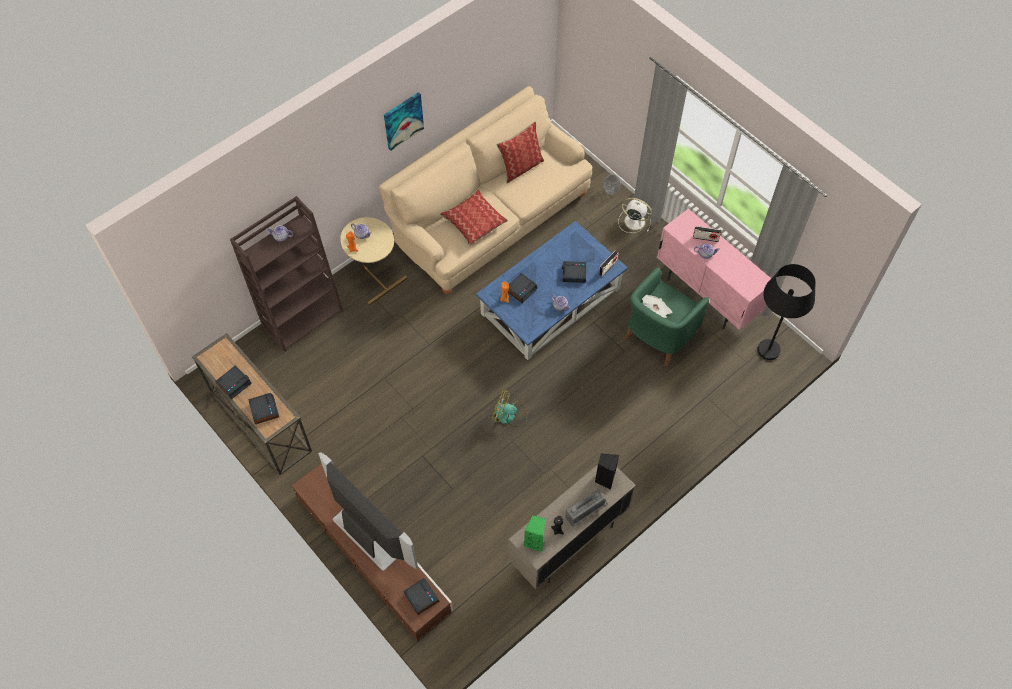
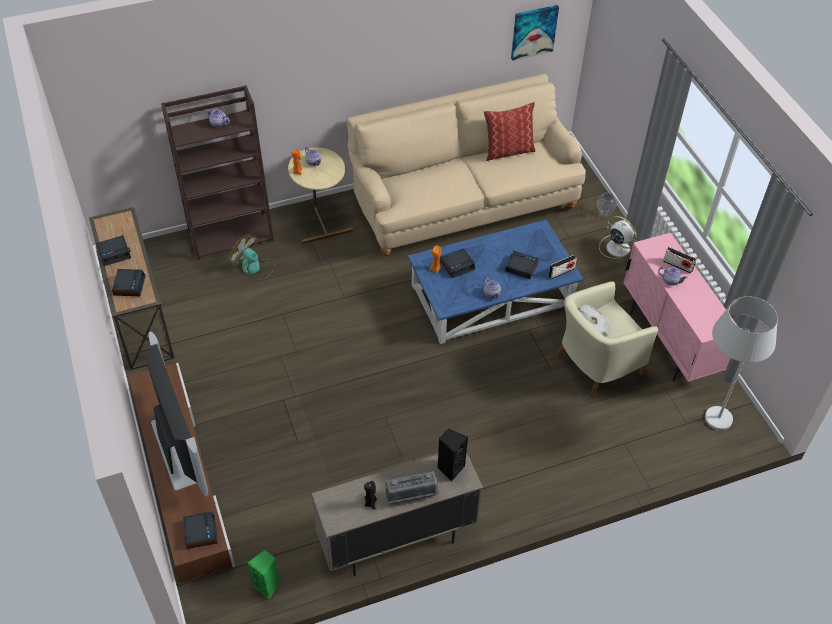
camera: 20 degrees right, 10 degrees down
picture [384,92,424,151] -> picture moved to [511,5,559,60]
pillow [440,189,508,246] -> none
fan [492,390,528,427] -> fan moved to [229,234,275,280]
green speaker [524,515,545,552] -> green speaker moved to [248,550,280,599]
green armchair [625,267,709,366] -> beige armchair [556,282,658,398]
black floor lamp [757,264,816,360] -> white floor lamp [705,296,778,430]

